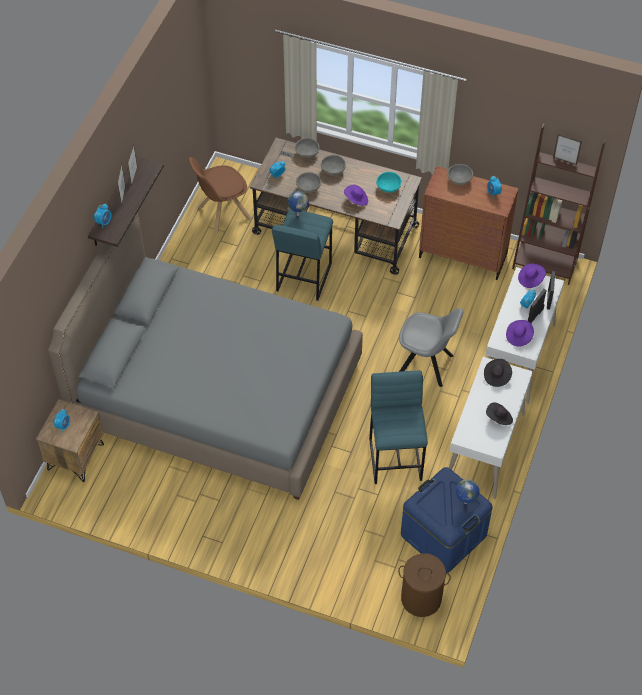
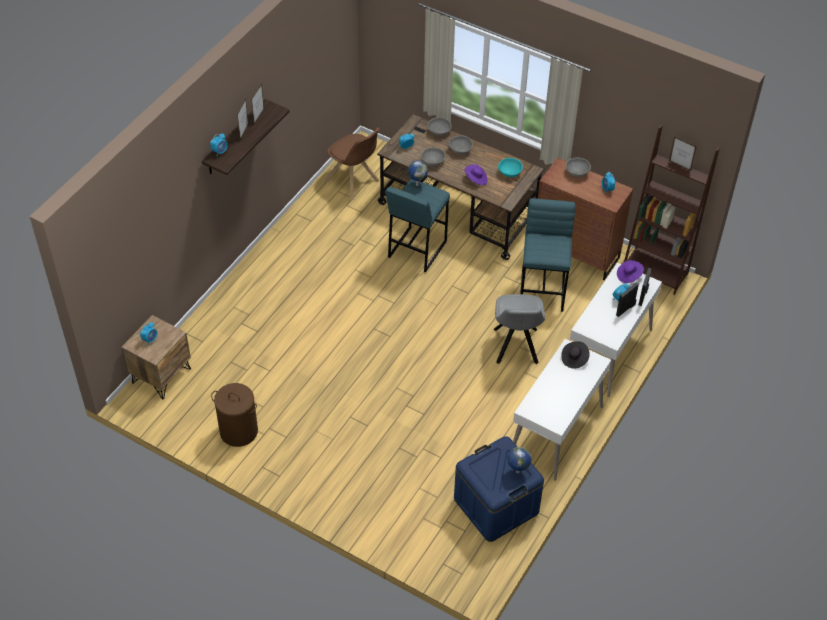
camera: 10 degrees right, 5 degrees down
grey bed [48,213,363,500] -> none
brown chair [188,157,252,234] -> brown chair turned 120 degrees counterclockwise [325,127,380,200]
turquoise stool [369,370,428,484] -> turquoise stool moved to [520,198,576,312]
brown laundry basket [398,553,451,617] -> brown laundry basket moved to [211,383,258,447]
grey chair [399,308,463,387] -> grey chair turned 60 degrees clockwise [494,294,545,364]
black hat [486,403,513,425] -> none
purple hat [506,320,534,346] -> none

